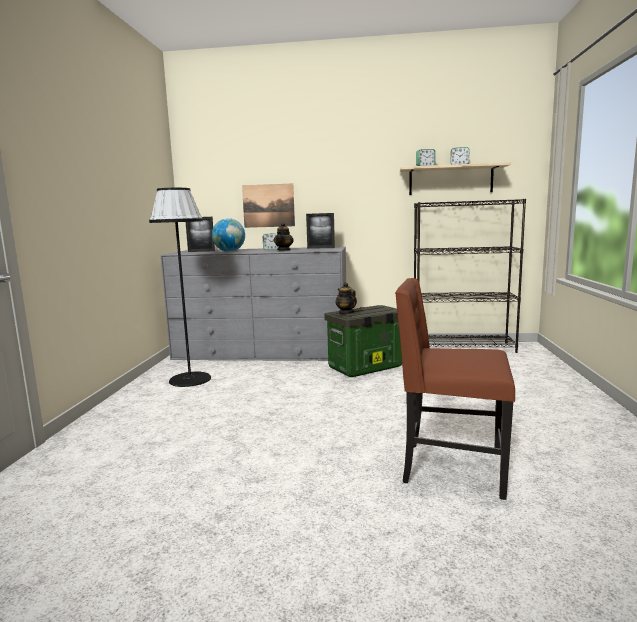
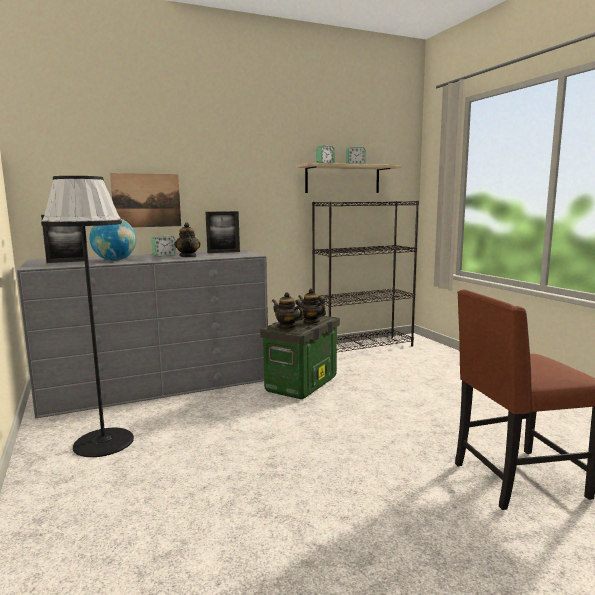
camera: 30 degrees left, 0 degrees up
none -> teapot [298,289,326,324]

